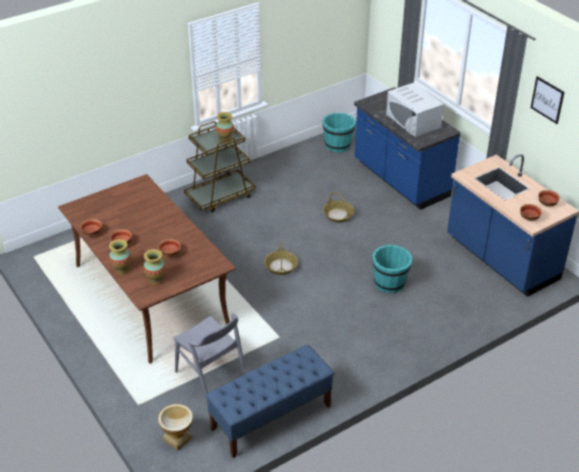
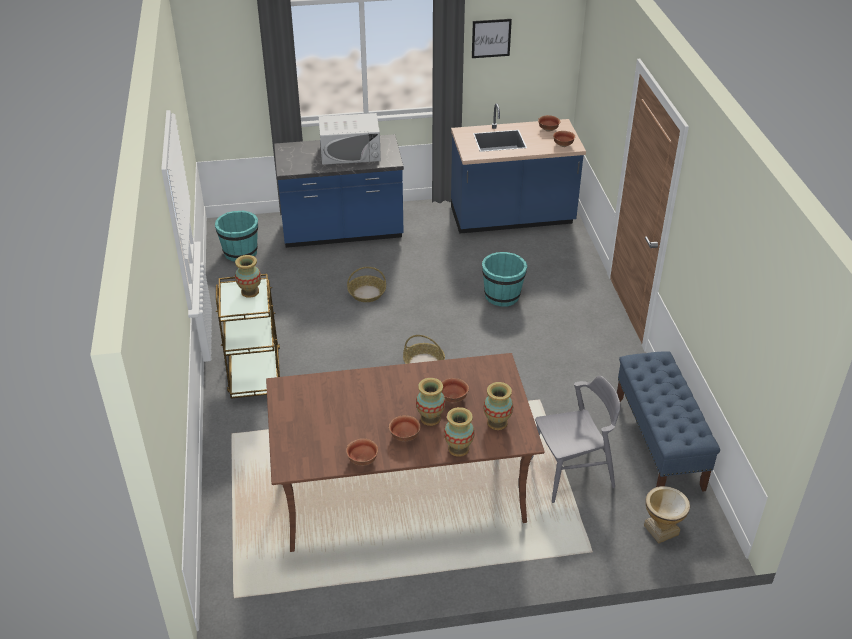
camera: 65 degrees left, 0 degrees up
none -> vase [416,378,446,426]

